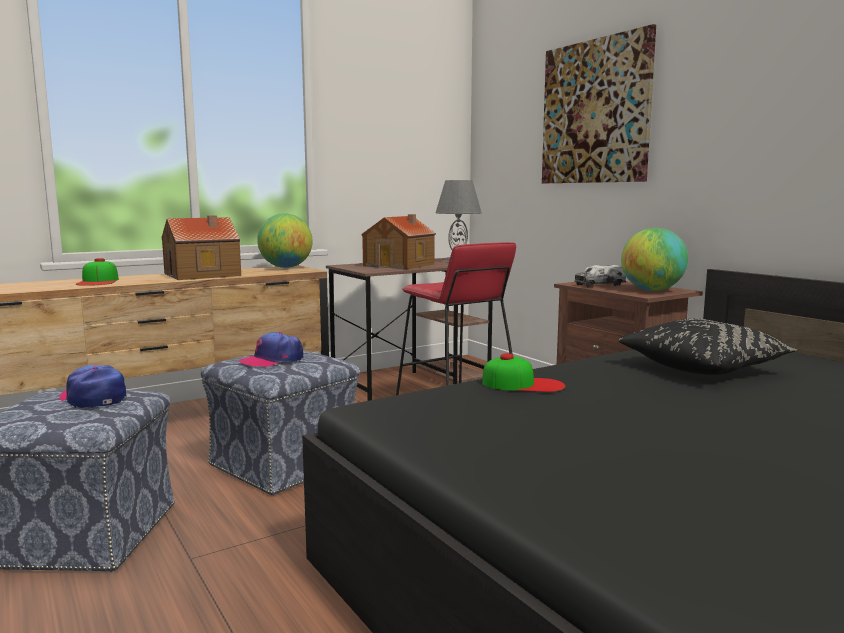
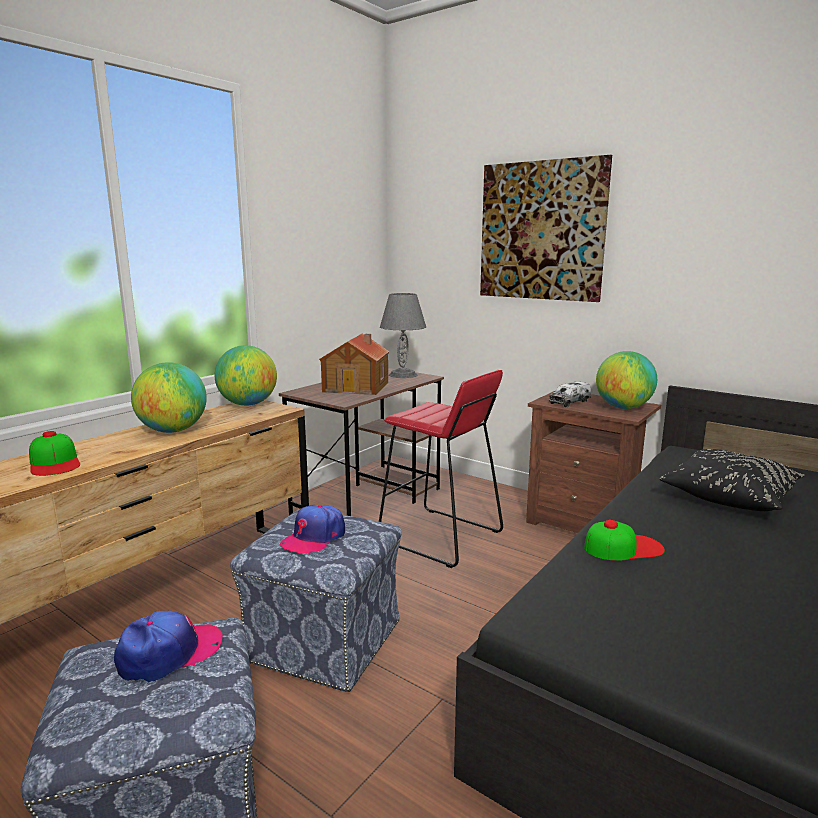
camera: 20 degrees left, 5 degrees up
cap [59,365,127,409] -> cap turned 120 degrees clockwise [114,611,223,682]
toy house [162,215,241,280] -> globe [131,362,207,433]

